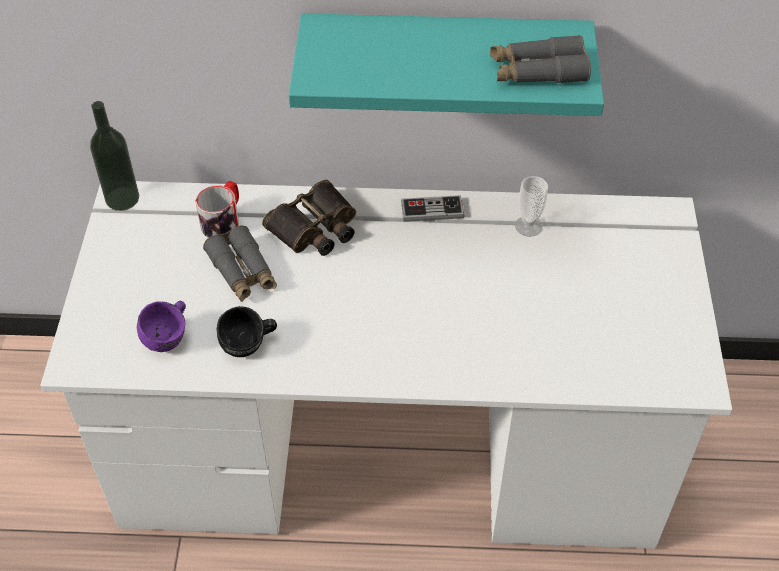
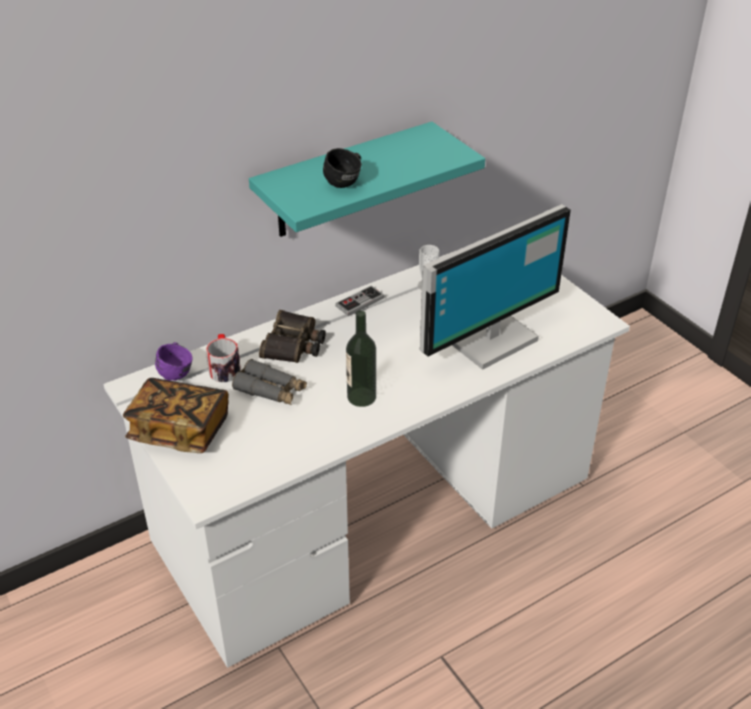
camera: 35 degrees left, 10 degrees down
bottle [90,101,139,211] -> bottle moved to [346,310,376,407]
purple mug [137,301,186,352] -> purple mug moved to [155,342,193,381]
black mug [217,306,277,357] -> black mug moved to [323,148,362,188]
grey binoculars [490,35,591,83] -> none
none -> book [123,378,229,453]
none -> monitor [420,204,571,370]

